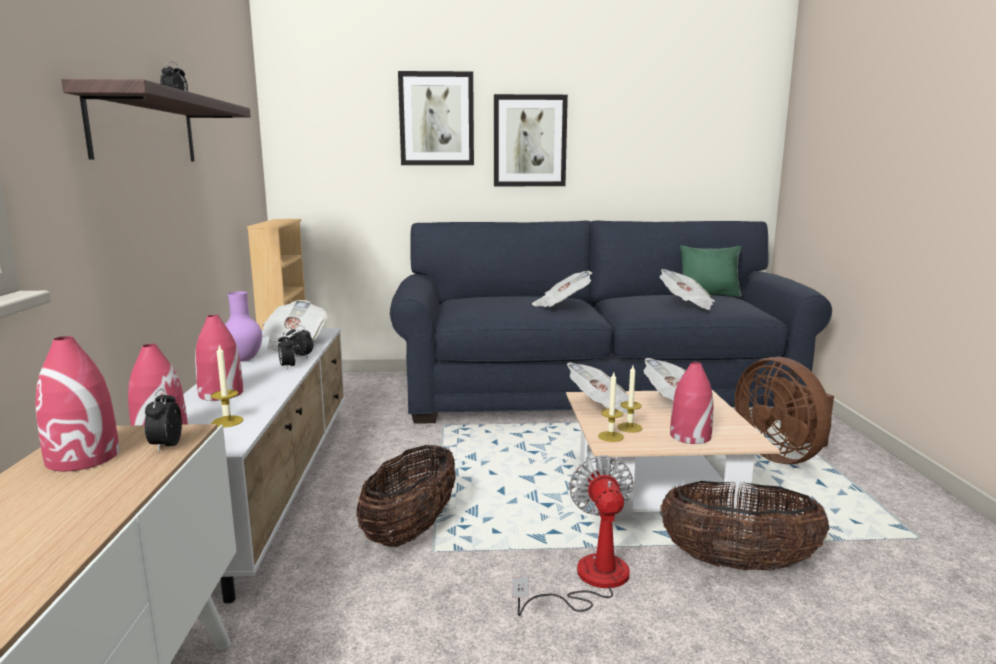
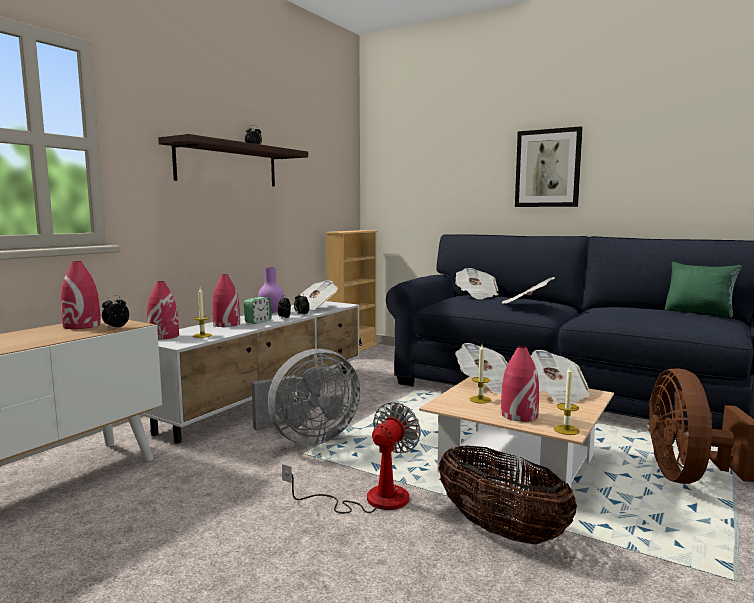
camera: 35 degrees right, 5 degrees down
basket [356,445,456,547] -> grey fan [252,349,360,445]
picture [398,71,474,165] -> none
candle [598,372,624,442] -> candle moved to [554,366,580,435]
newspaper [660,269,715,310] -> newspaper moved to [455,268,498,299]
none -> alarm clock [244,297,272,324]

